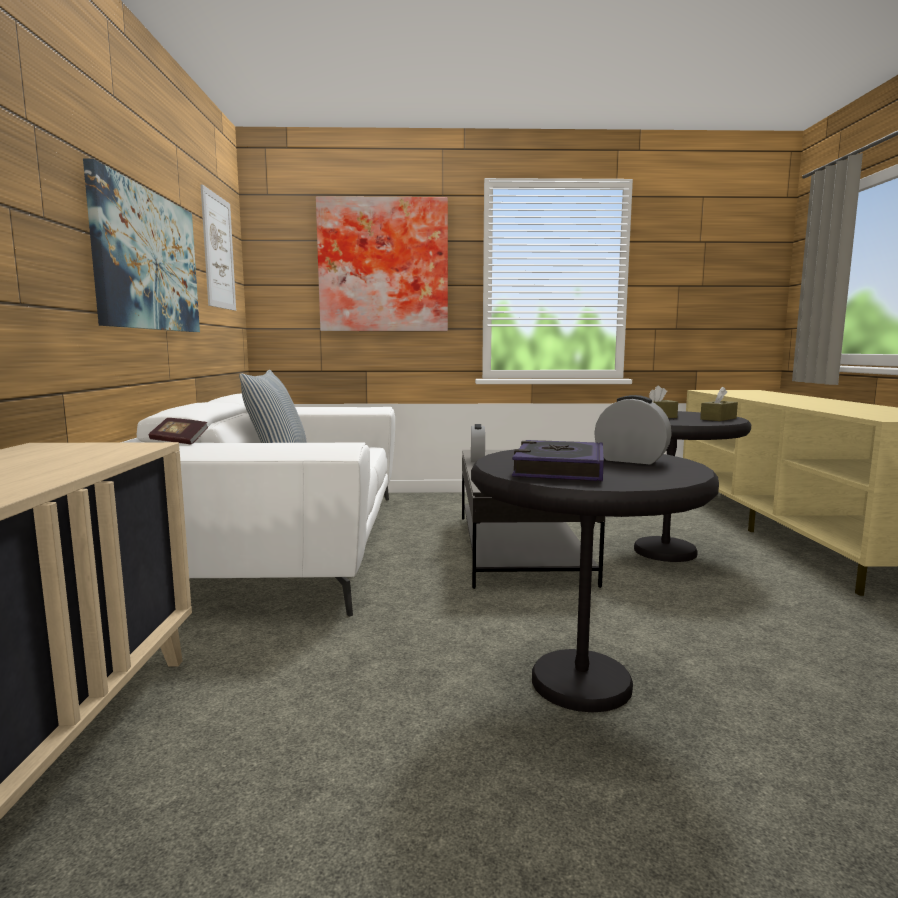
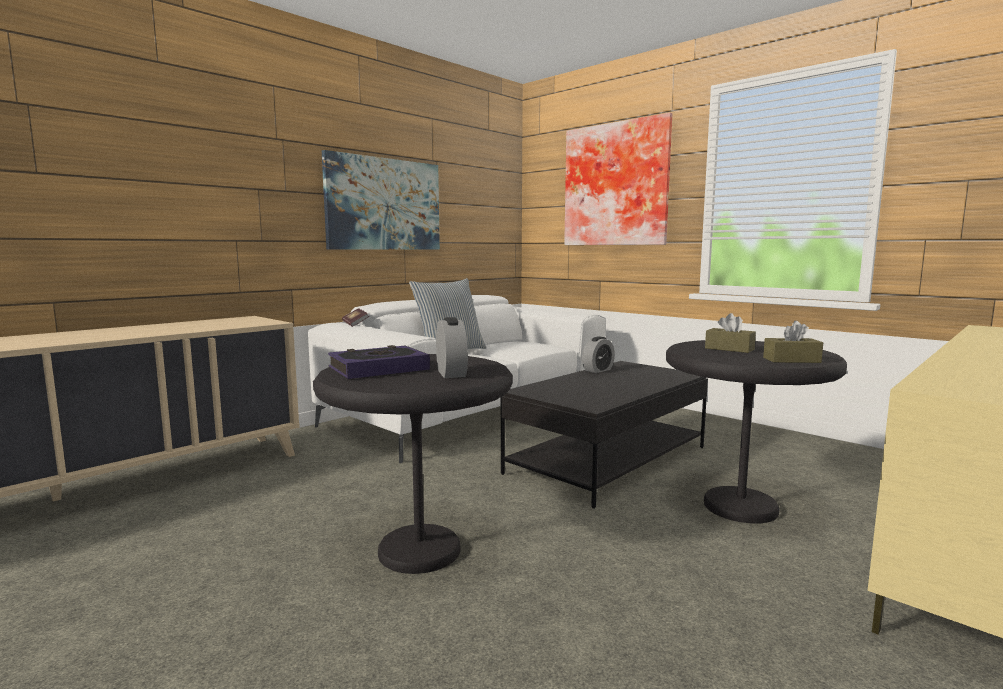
camera: 45 degrees right, 0 degrees up
picture [200,184,236,311] -> none

